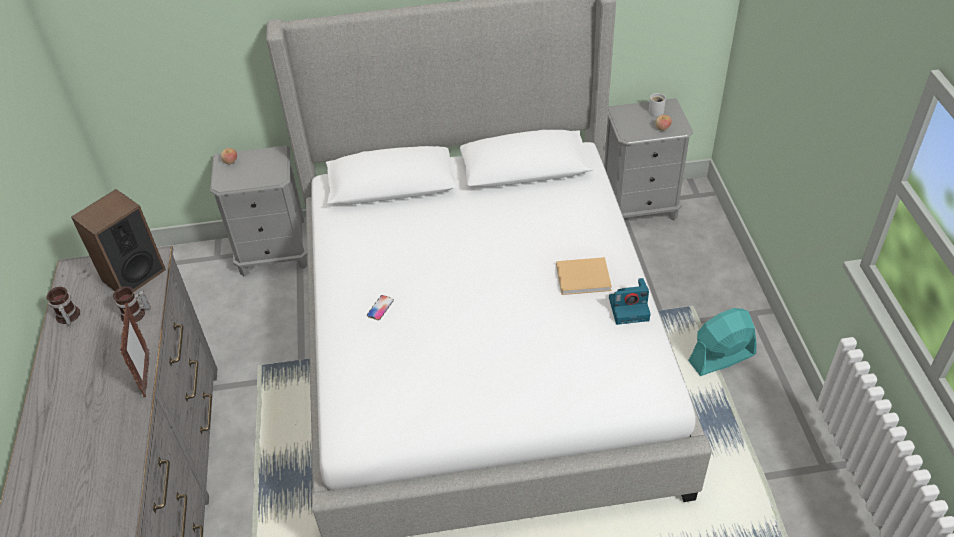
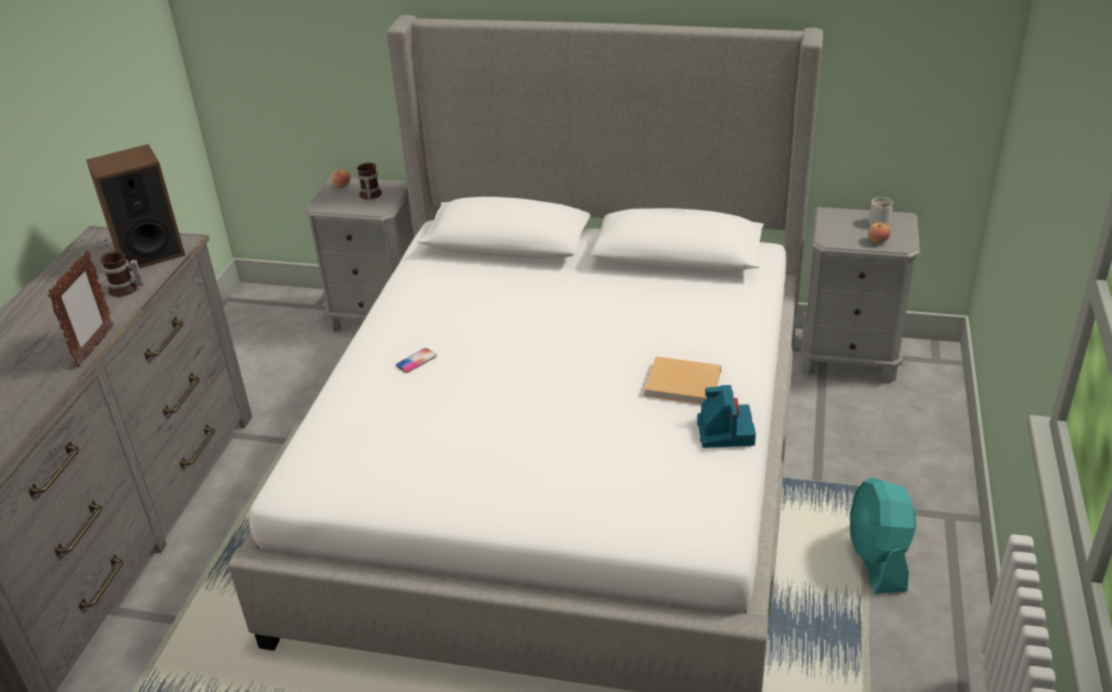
camera: 20 degrees right, 10 degrees down
mug [47,287,80,325] -> mug moved to [357,163,382,200]
camera [609,278,651,325] -> camera turned 105 degrees counterclockwise [697,385,756,448]
turquoise fan [688,308,757,376] -> turquoise fan turned 90 degrees counterclockwise [850,477,916,594]

